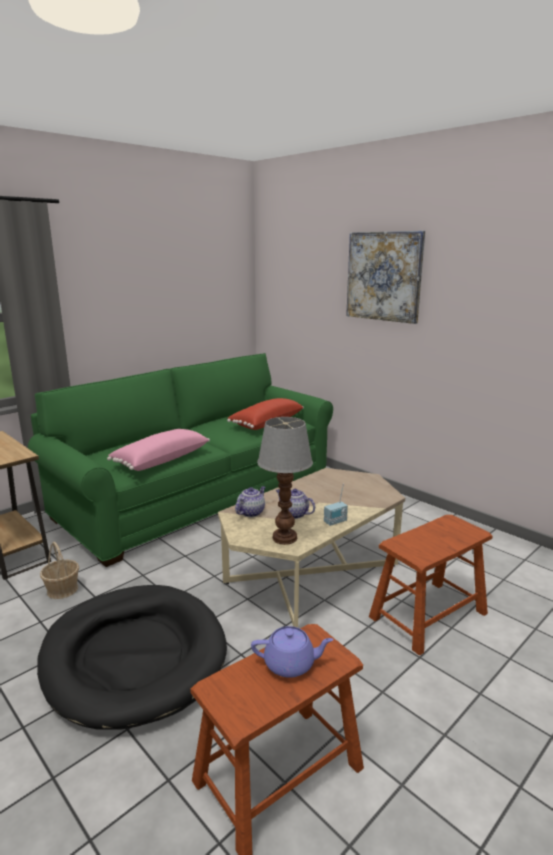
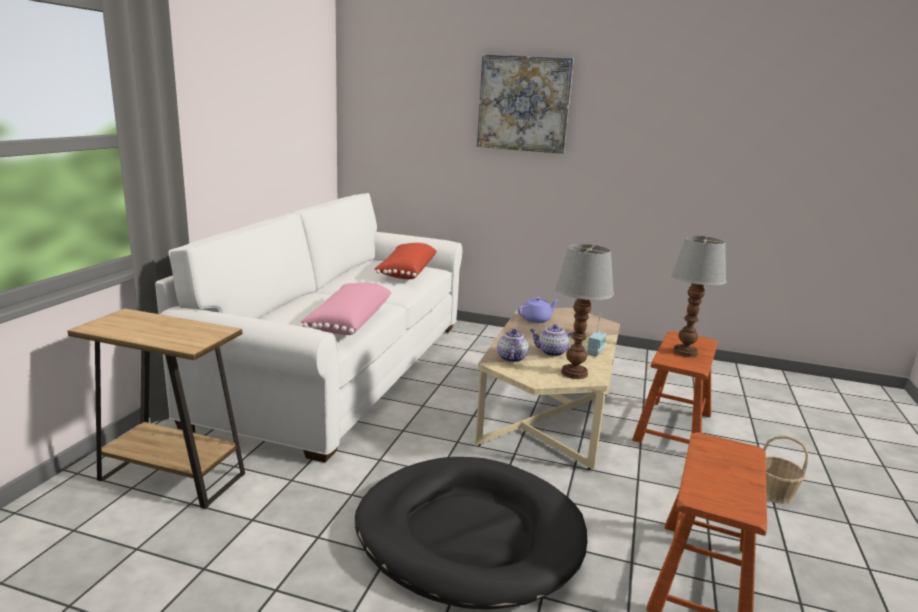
camera: 30 degrees left, 0 degrees up
green sofa [28,353,333,567] -> white sofa [155,193,462,463]
basket [40,542,79,599] -> basket moved to [763,435,808,504]
purple teapot [251,626,334,678] -> purple teapot moved to [518,297,559,323]
none -> table lamp [671,236,726,357]

